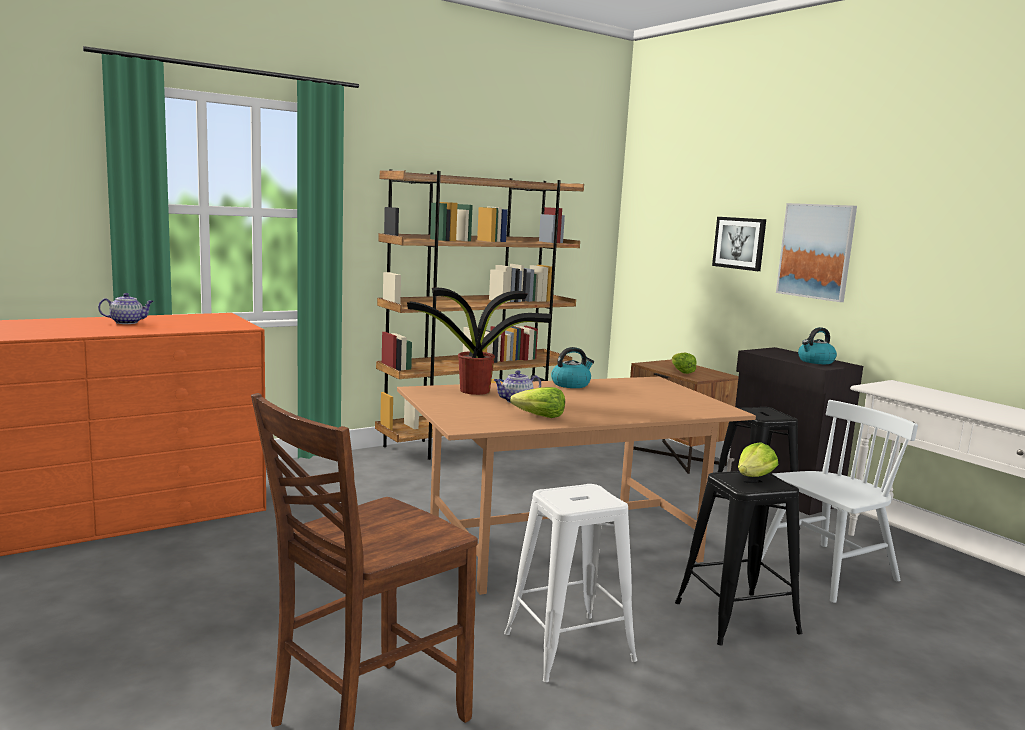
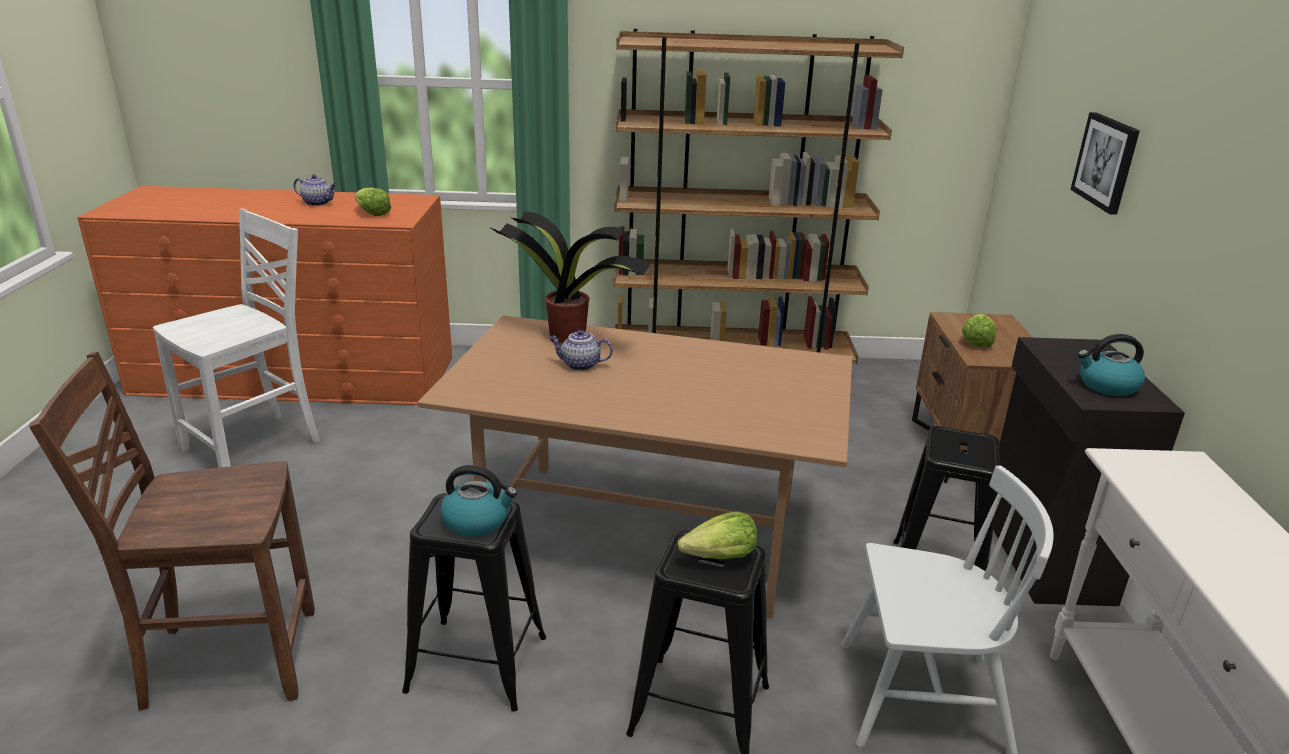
camera: 35 degrees right, 15 degrees up
white stool [504,484,637,682] -> black stool [402,493,546,712]
lettuce [510,387,565,418] -> lettuce moved to [355,187,391,216]
kettle [551,347,594,388] -> kettle moved to [440,465,517,537]
picture [776,203,857,302] -> none
none -> white chair [153,209,320,468]

